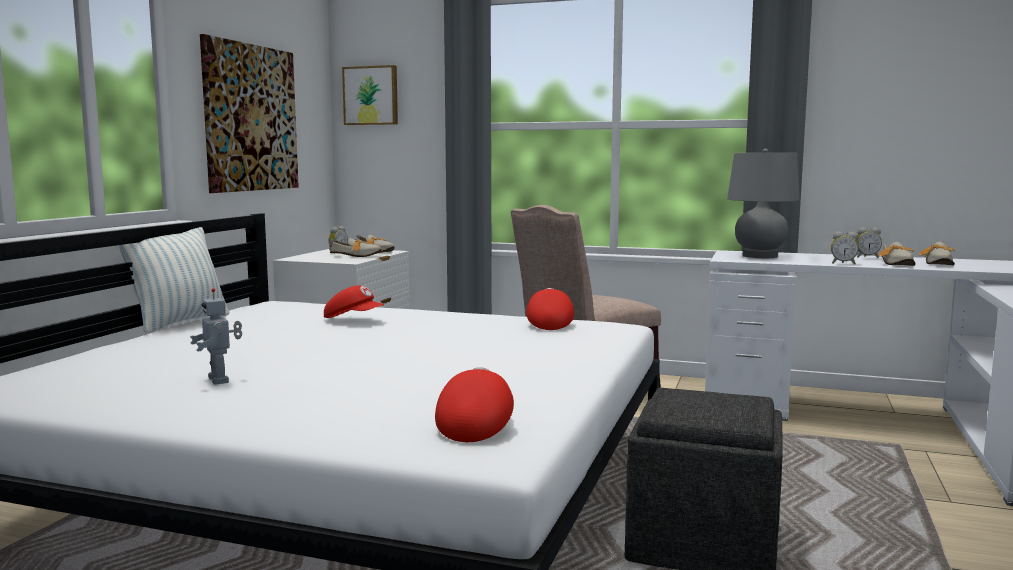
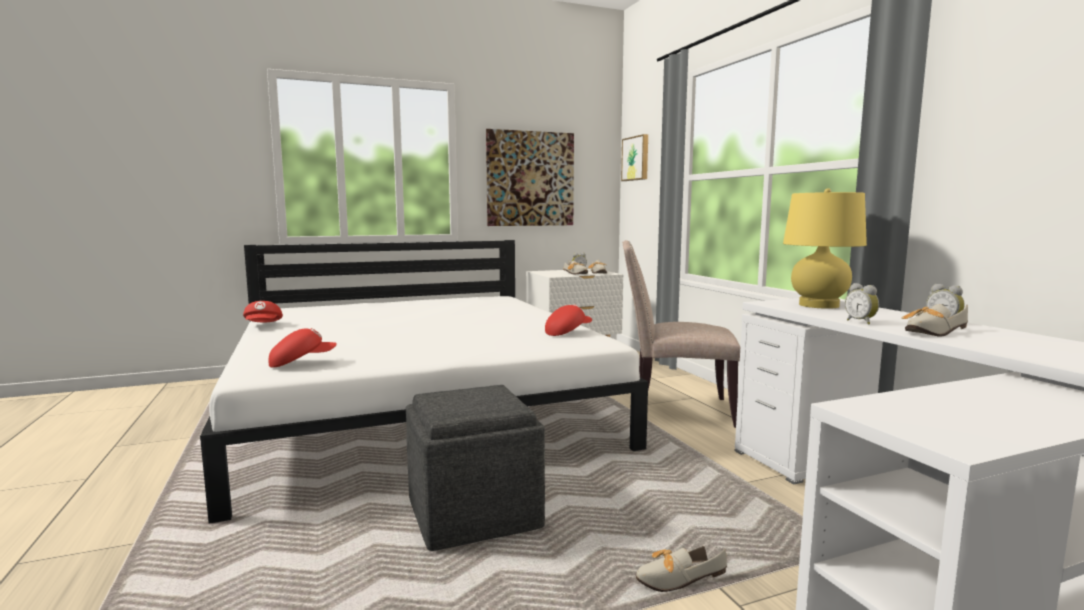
camera: 50 degrees right, 0 degrees up
pillow [118,227,229,333] -> none
toy robot [190,288,242,385] -> none
red cap [324,286,385,318] -> red cap moved to [243,301,283,322]
grey table lamp [727,148,800,258] -> yellow table lamp [783,188,867,309]
shoe [918,241,955,265] -> shoe moved to [636,546,727,592]

